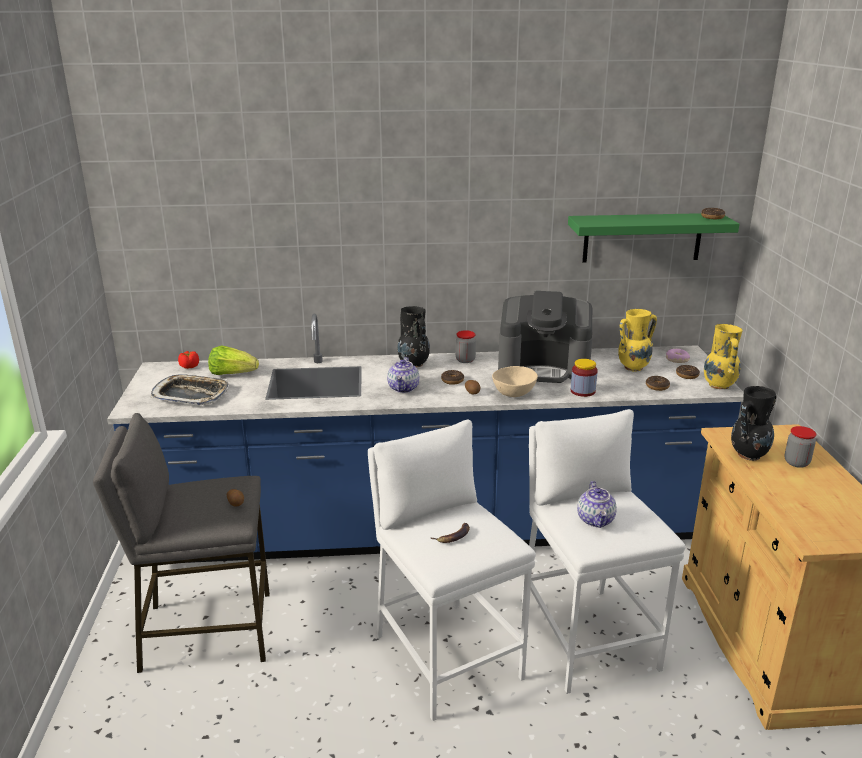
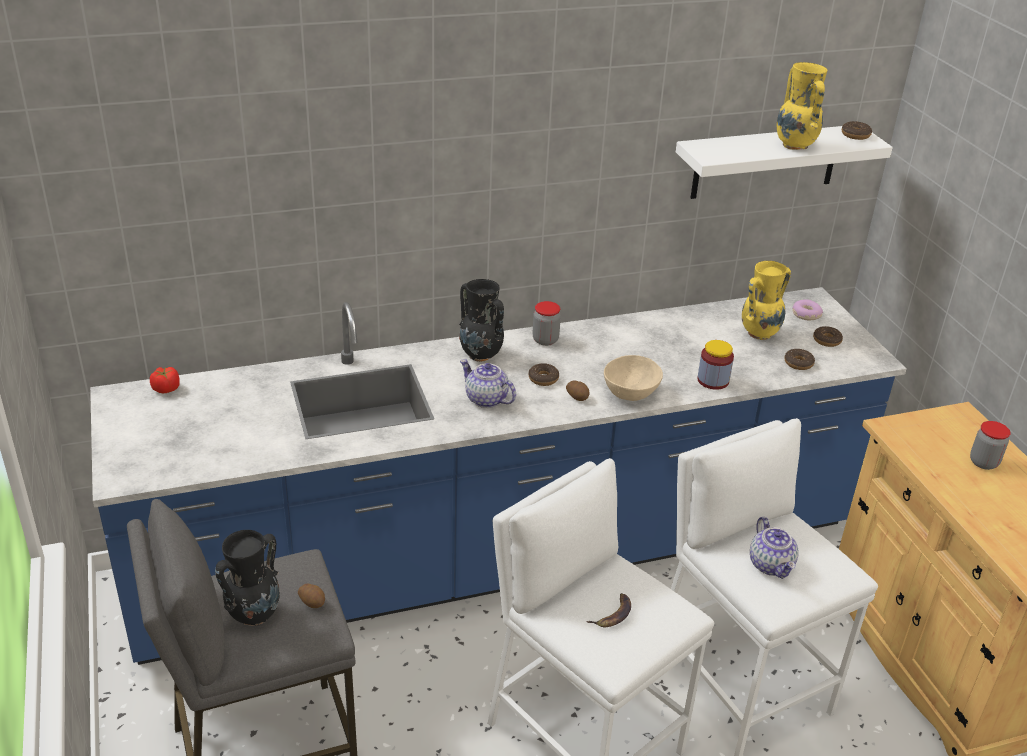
camera: 15 degrees left, 10 degrees up
tray [151,374,229,405] -> none
lettuce [208,346,259,375] -> none
teapot [387,357,419,393] -> teapot turned 135 degrees clockwise [460,359,516,408]
coffee machine [498,291,593,383] -> none
green shelf [568,213,740,263] -> white shelf [676,126,893,199]
yellow vase [704,324,742,389] -> yellow vase moved to [776,62,827,150]
black vase [731,386,777,461] -> black vase moved to [215,530,280,626]

